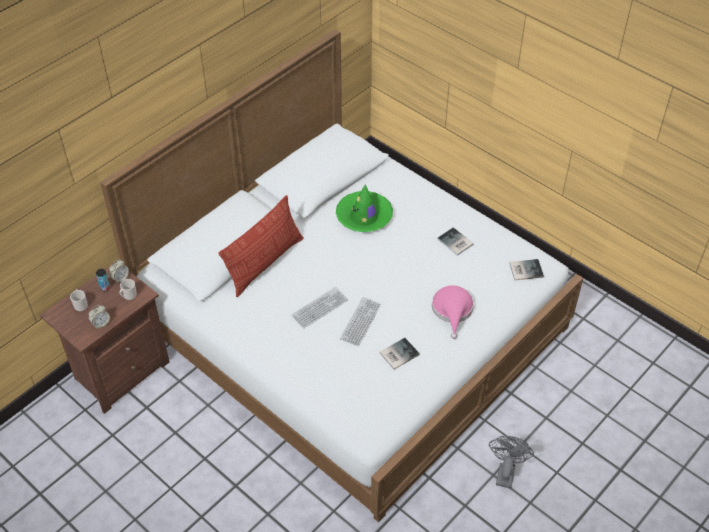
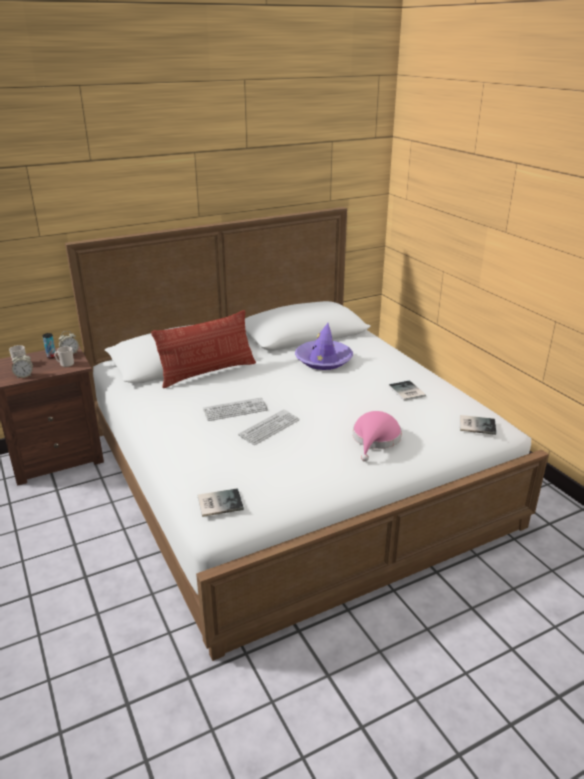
camera: 20 degrees right, 20 degrees down
green hat [336,185,393,232] -> purple hat [295,323,353,370]
book [379,338,420,369] -> book moved to [198,488,244,517]
grey fan [489,436,534,489] -> none

